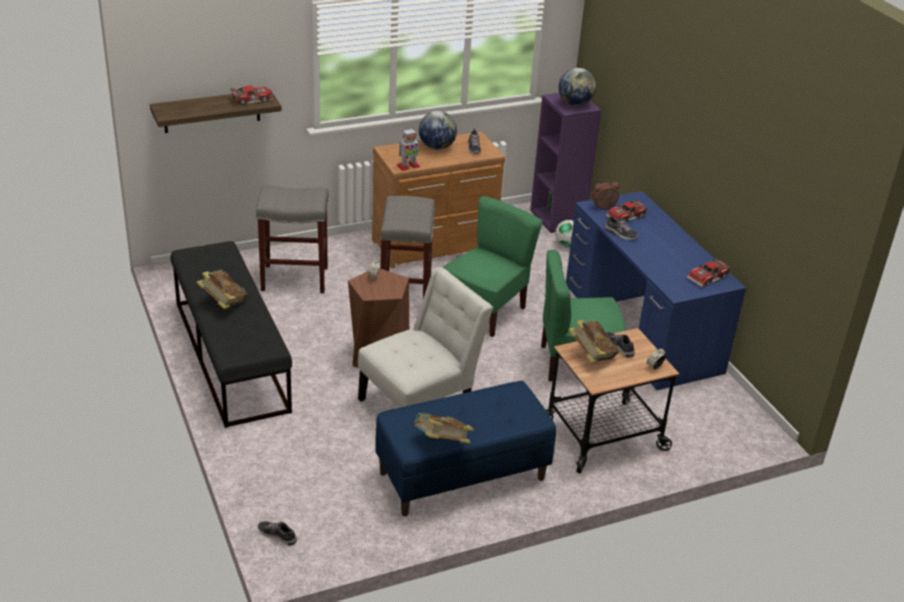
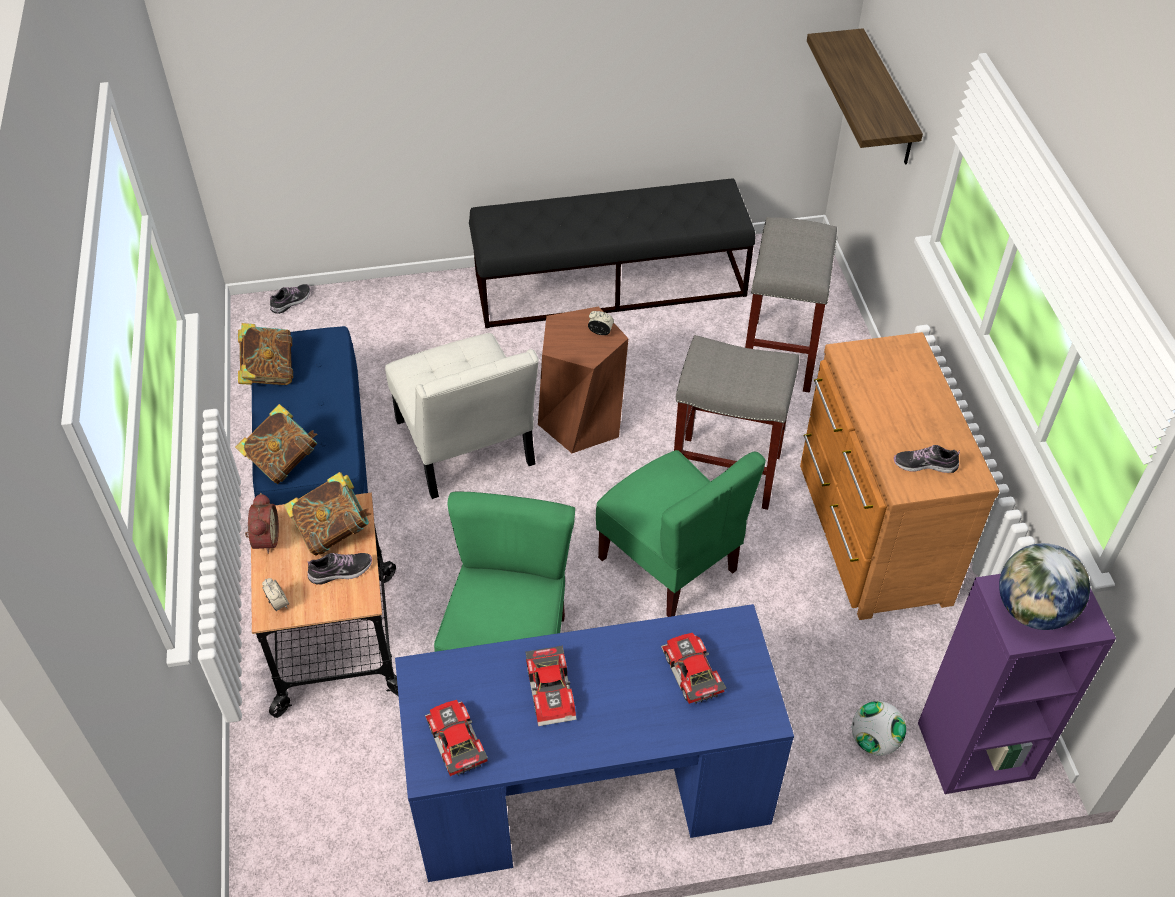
camera: 105 degrees right, 15 degrees up
book [196,270,248,309] -> book moved to [235,404,318,484]
toy car [230,86,274,105] -> toy car moved to [525,645,577,726]
toy robot [397,128,420,171] -> none
globe [419,111,457,150] -> none
alarm clock [592,182,619,210] -> alarm clock moved to [245,493,279,554]
shoe [605,215,639,240] -> none

